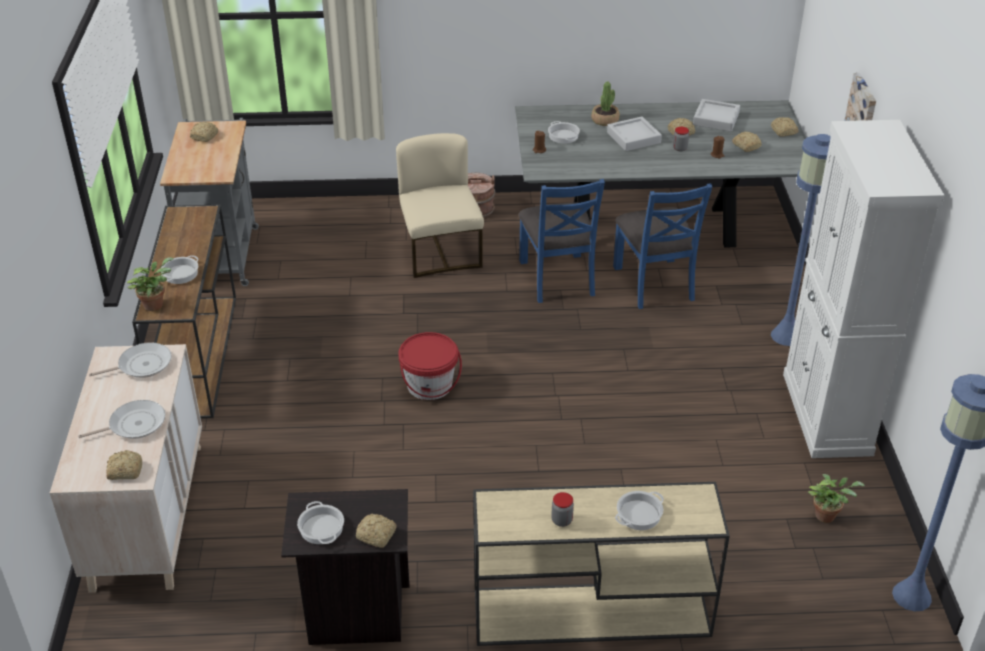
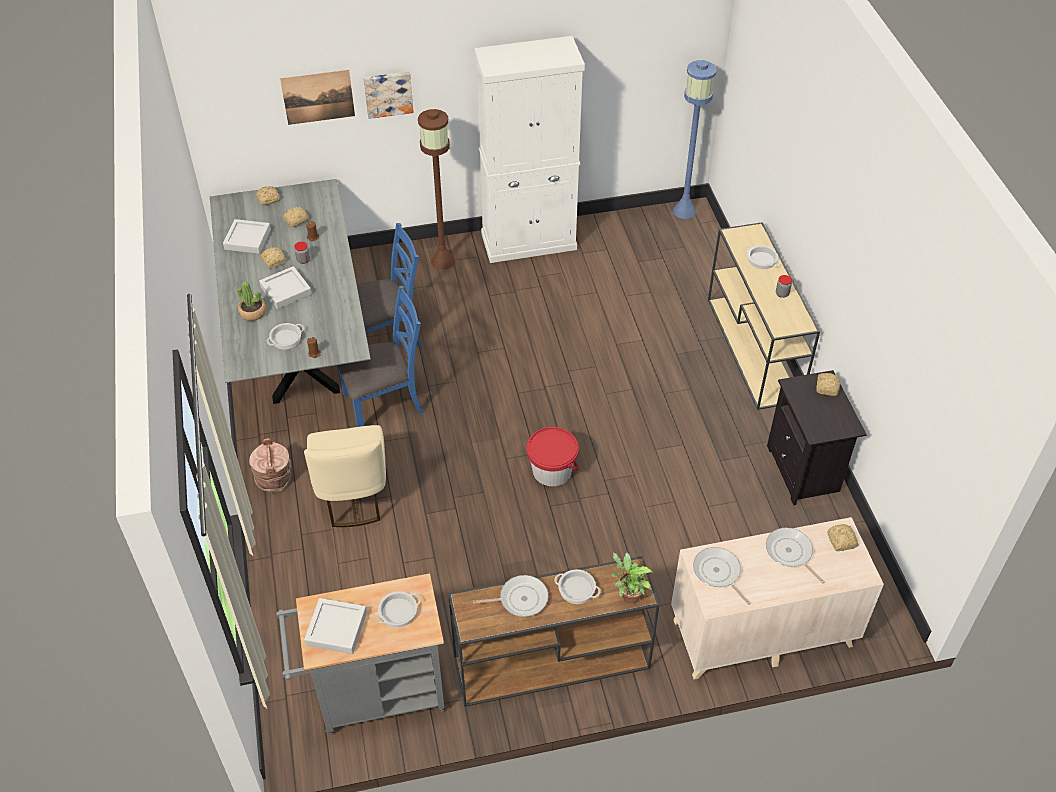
camera: 100 degrees left, 10 degrees up
bread [190,122,219,142] -> grey tray [304,598,367,654]
cooking pot [297,501,344,544] -> cooking pot moved to [375,591,421,628]
beige chair [396,133,484,278] -> beige chair turned 75 degrees counterclockwise [304,425,386,527]
blue floor lamp [771,134,831,346] -> brown floor lamp [418,109,455,270]
potted plant [808,474,865,523] -> none
none -> picture [280,70,355,125]
none -> frying pan [473,575,548,617]

